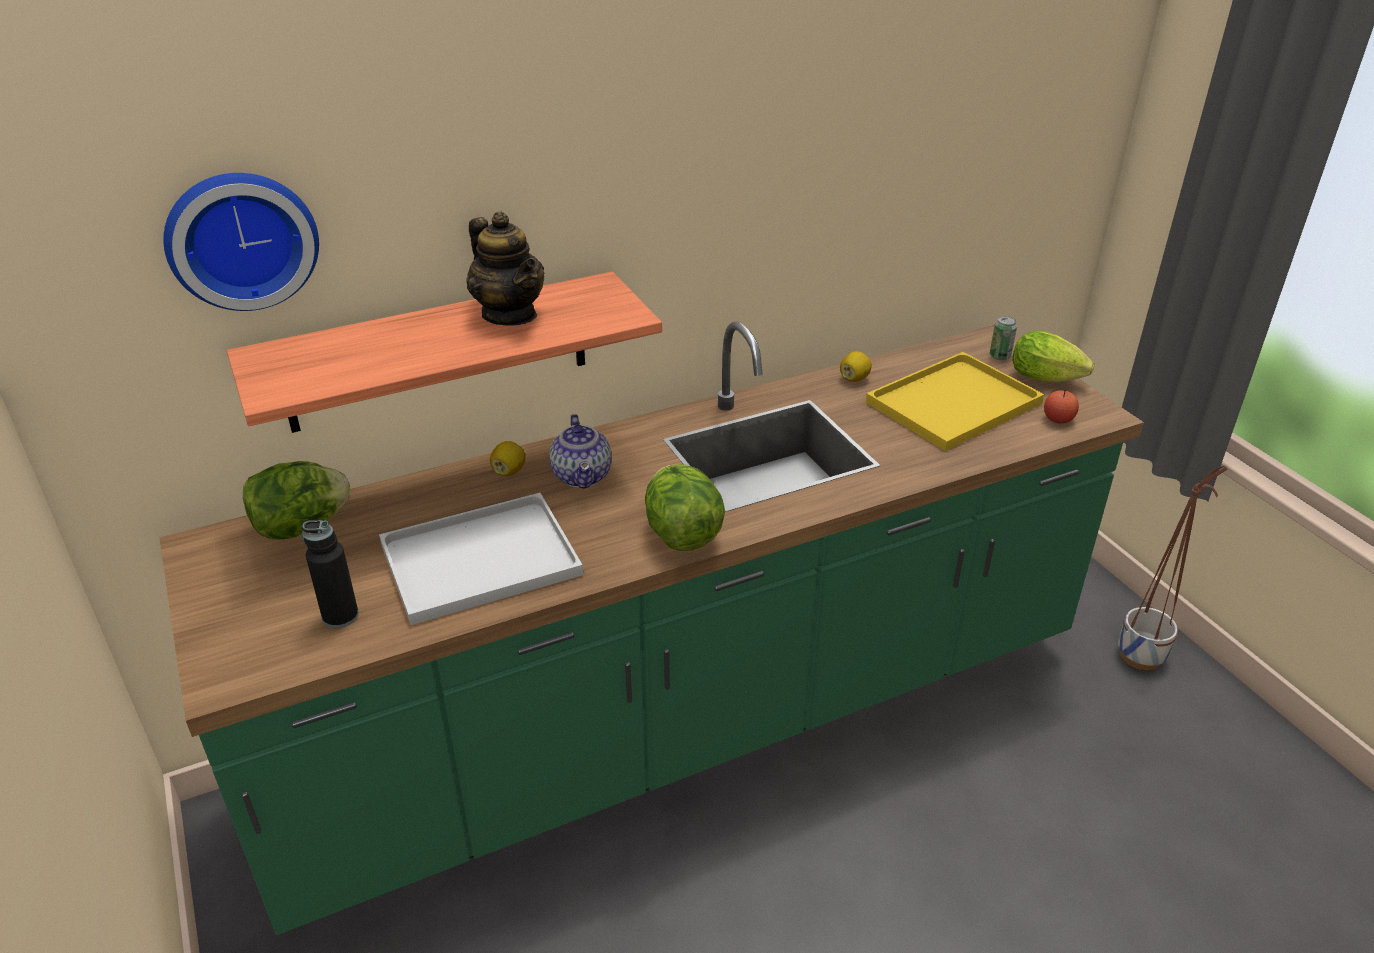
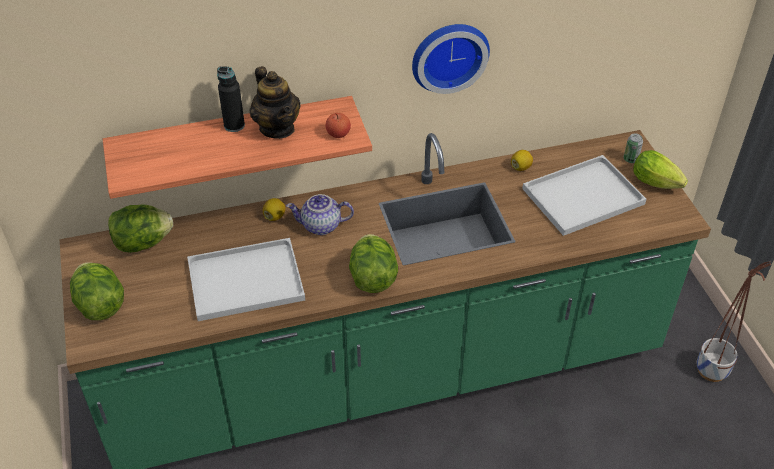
camera: 10 degrees right, 10 degrees up
wall clock [163,173,319,311] -> wall clock moved to [412,24,490,94]
black bottle [302,520,359,628] -> black bottle moved to [217,66,245,132]
teapot [549,414,612,489] -> teapot turned 90 degrees clockwise [286,194,354,235]
yellow tray [866,352,1044,451] -> white tray [522,155,646,236]
apple [1044,389,1079,424] -> apple moved to [326,113,351,138]
none -> lettuce [70,262,124,320]

